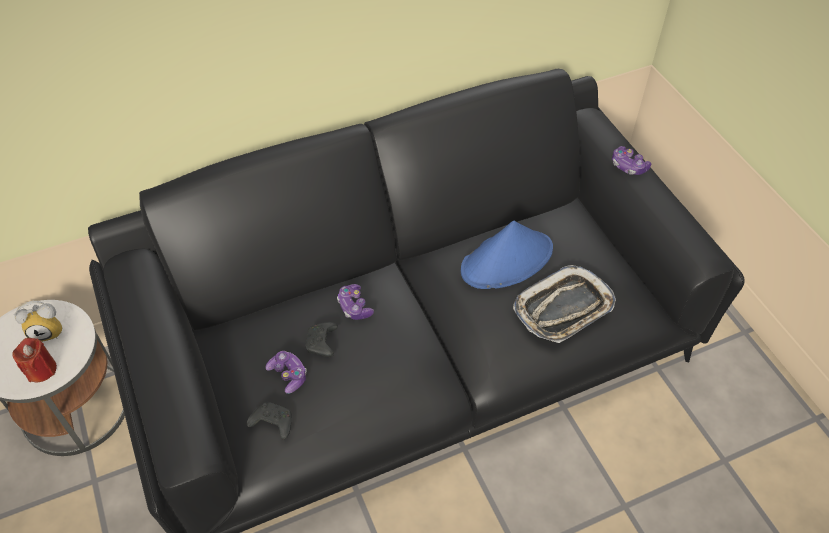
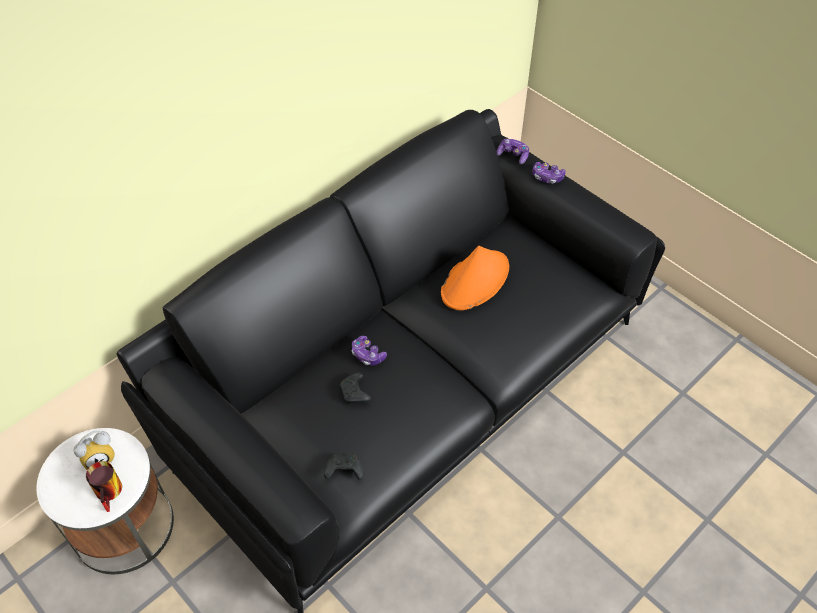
camera: 20 degrees left, 0 degrees up
red candle [12,338,57,382] -> mug [86,461,122,512]
game controller [265,351,307,394] -> game controller moved to [496,139,529,164]
blue hat [461,221,553,289] -> orange hat [441,246,509,310]
tray [513,265,616,343] -> none

